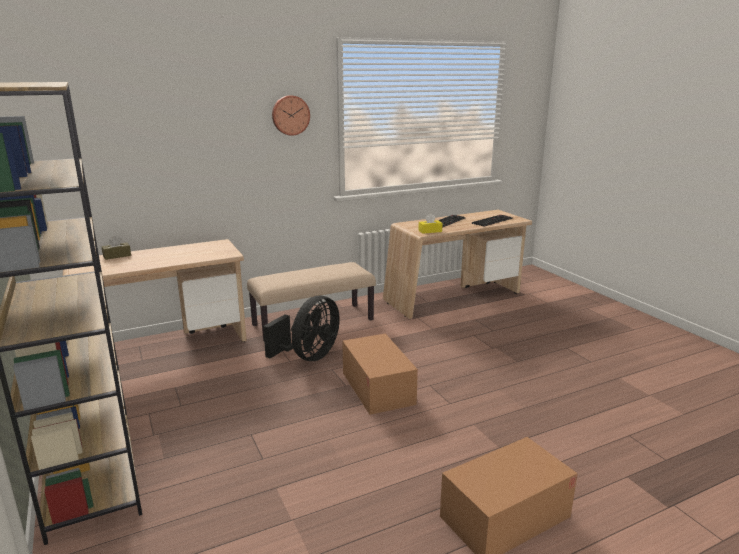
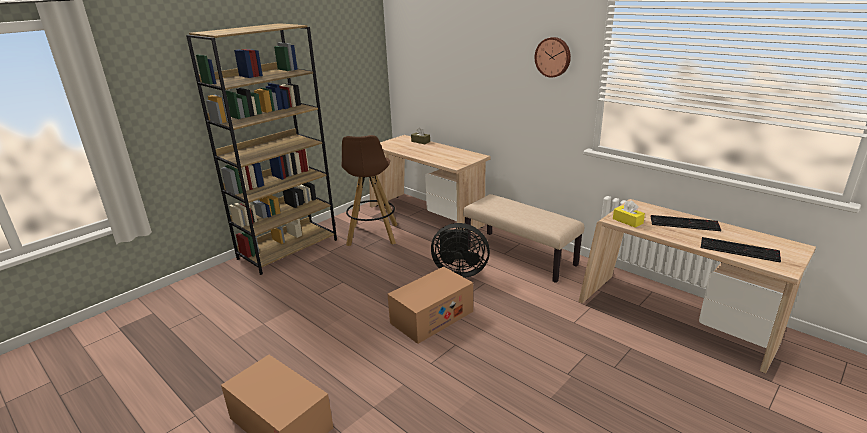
camera: 70 degrees right, 5 degrees up
none -> brown stool [341,135,398,246]

